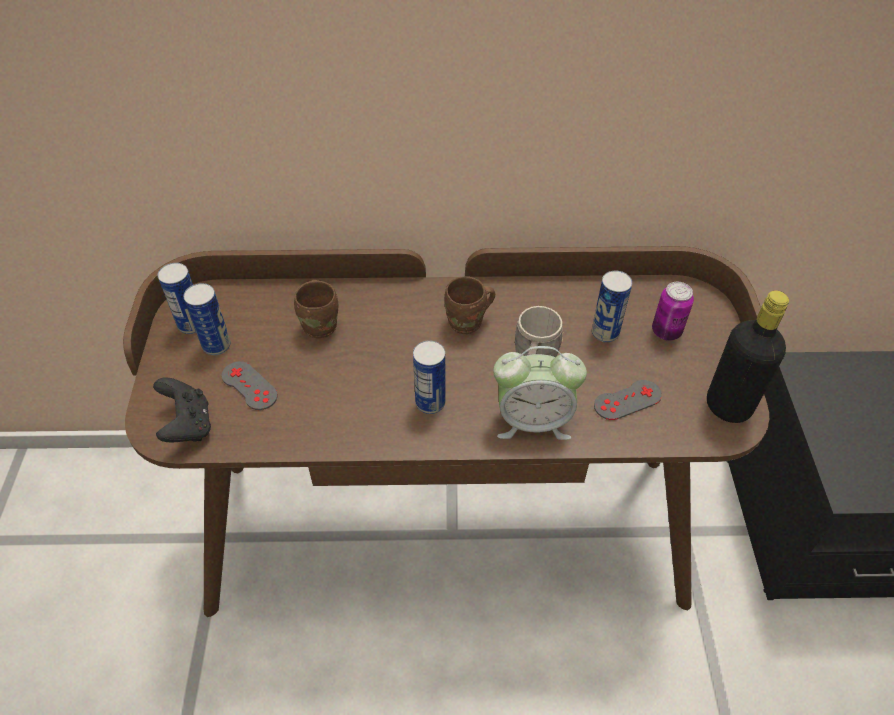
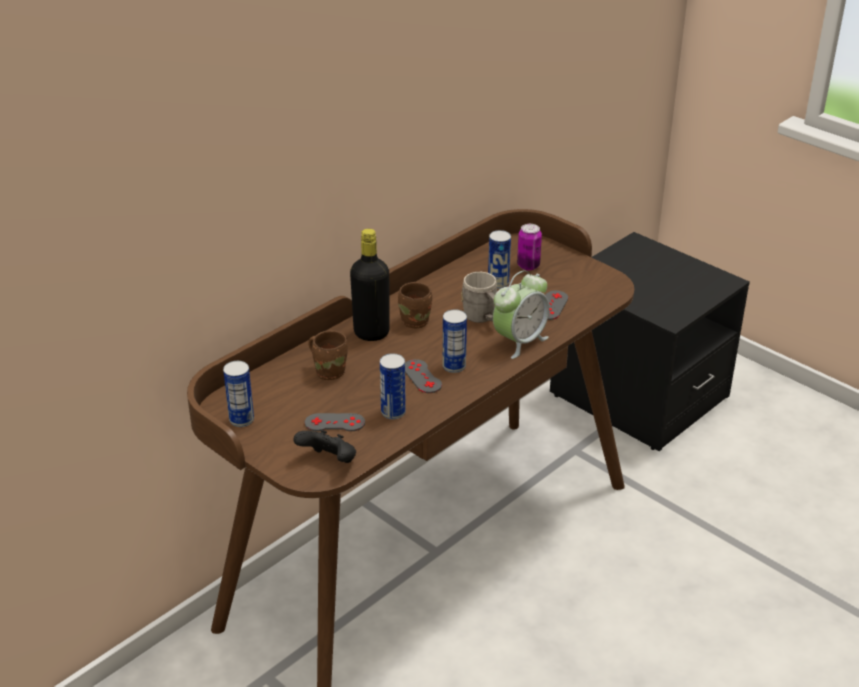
camera: 45 degrees left, 15 degrees down
can [184,283,231,355] -> can moved to [380,353,406,420]
black bottle [707,290,789,423] -> black bottle moved to [350,229,390,341]
none -> grey game controller [405,359,442,393]

